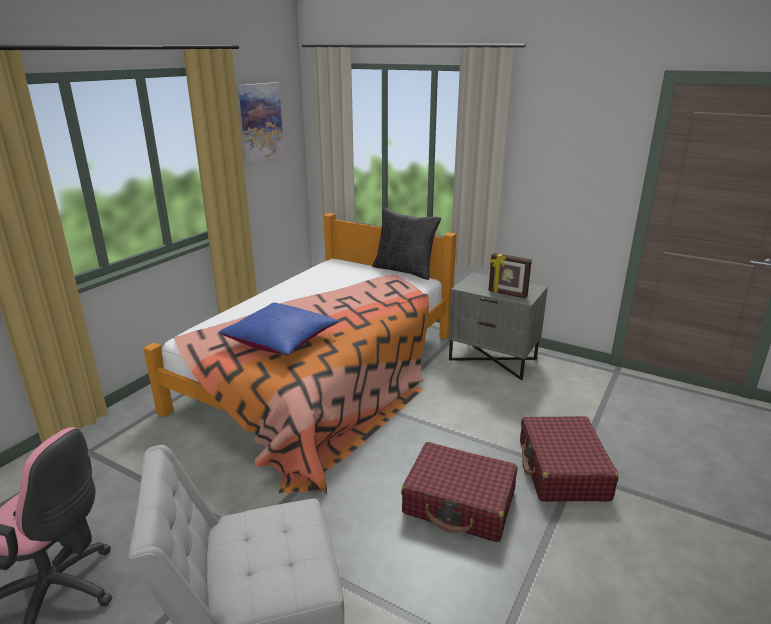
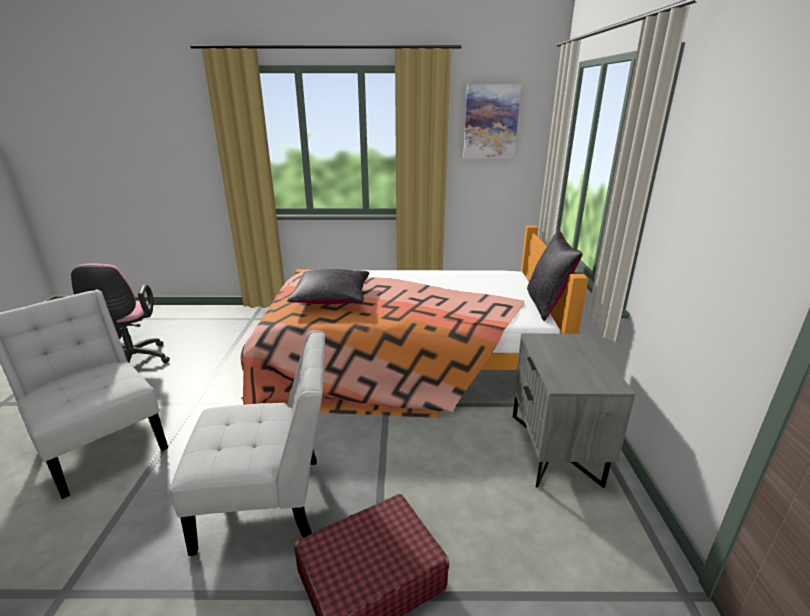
camera: 60 degrees right, 0 degrees up
blue pillow [218,302,339,355] -> black pillow [287,269,369,304]
red suitcase [401,442,518,542] -> white chair [170,330,325,556]
picture frame [488,253,532,298] -> none

